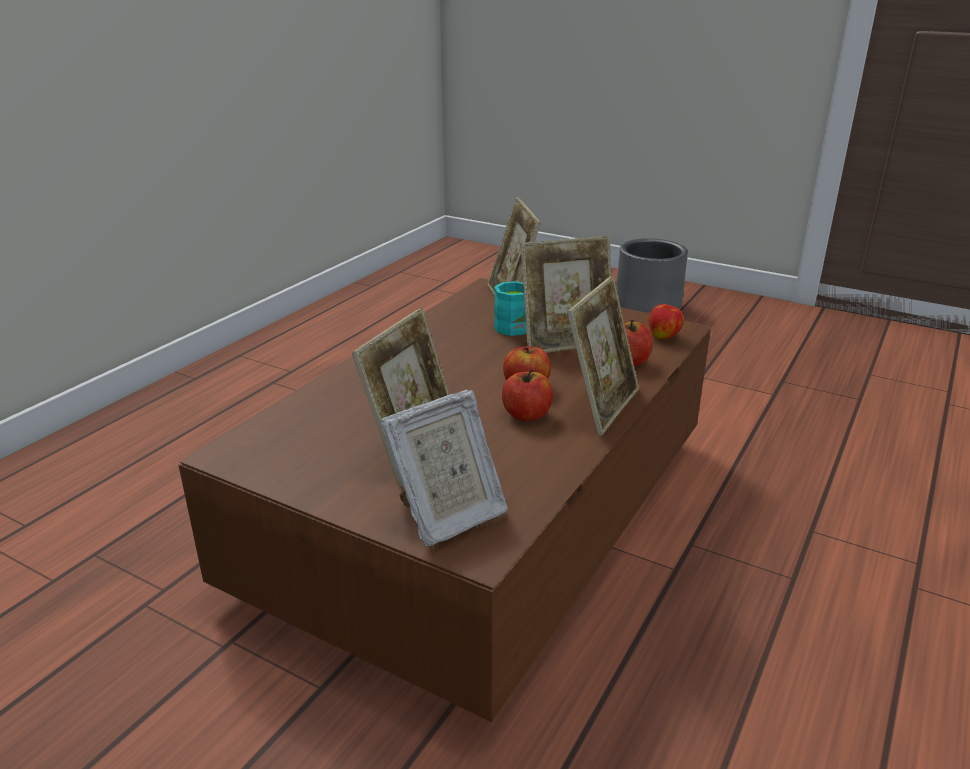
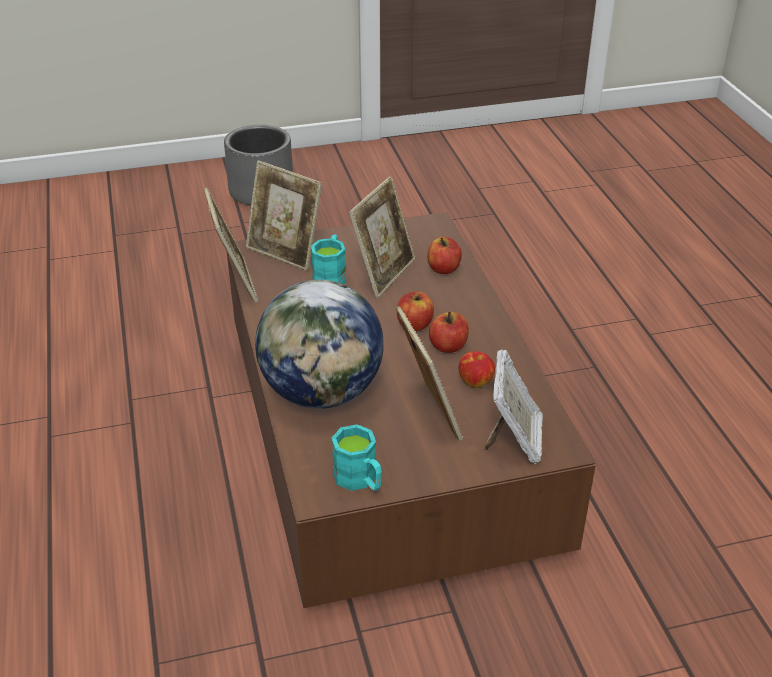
camera: 45 degrees left, 10 degrees up
picture frame [567,276,639,435] -> picture frame moved to [204,187,258,303]
apple [648,304,684,339] -> apple moved to [459,351,495,388]
none -> globe [255,280,384,409]
none -> turquoise mug [332,424,382,491]

